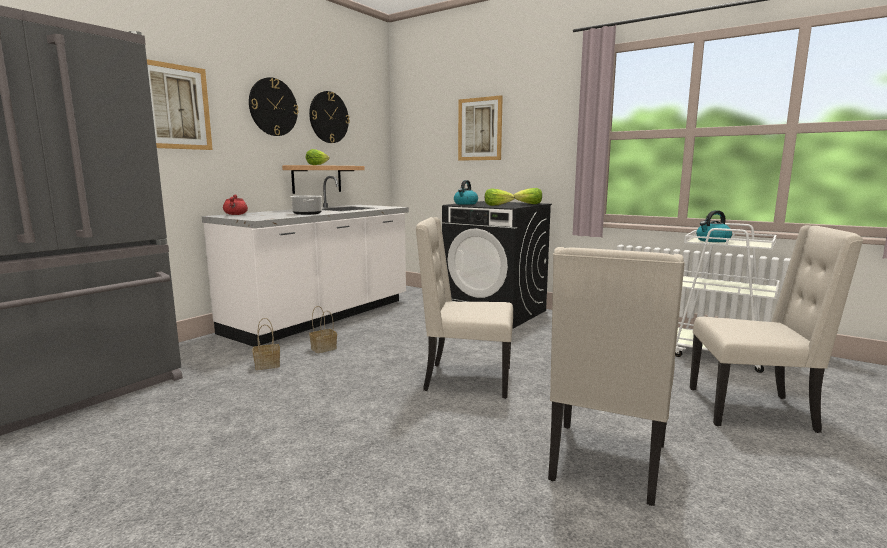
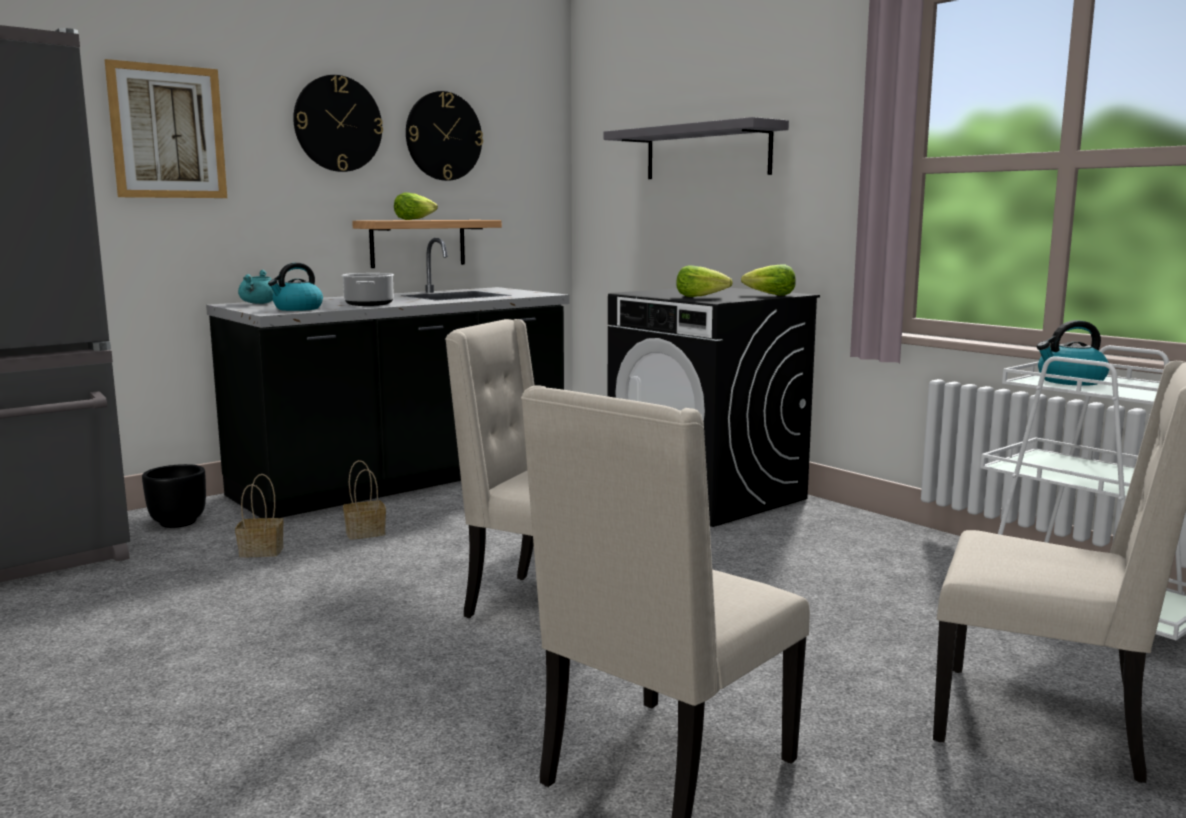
camera: 15 degrees right, 0 degrees up
white counter [202,176,409,347] -> black counter [206,238,570,518]
red cooking pot [223,194,248,215] -> turquoise cooking pot [238,270,274,304]
kettle [454,180,478,205] -> kettle moved to [268,263,323,311]
picture [458,95,503,161] -> grey shelf [604,117,789,179]
none -> black planter [142,464,206,528]

